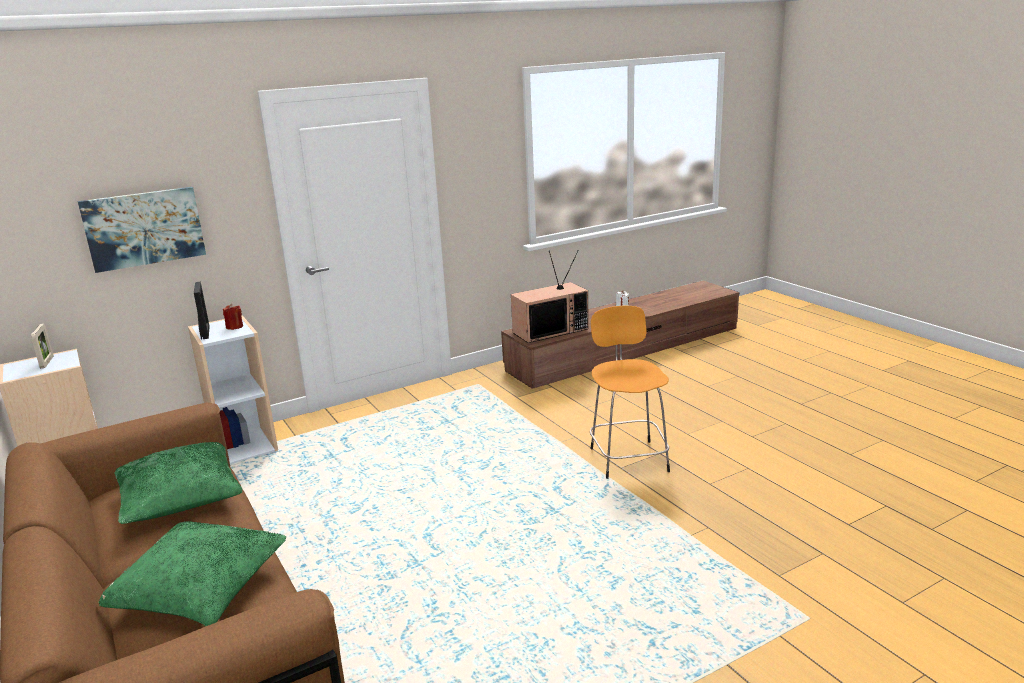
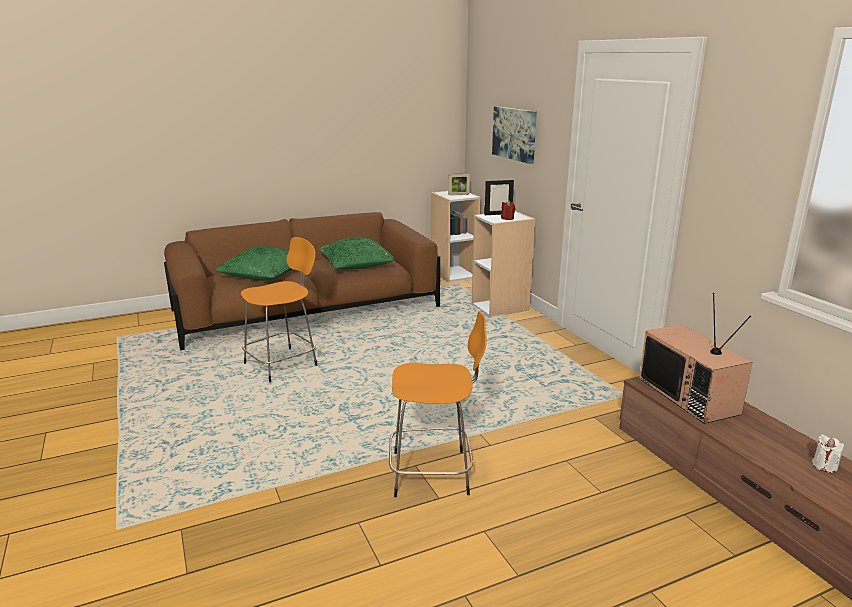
camera: 95 degrees right, 0 degrees up
none -> orange stool [241,237,317,382]

